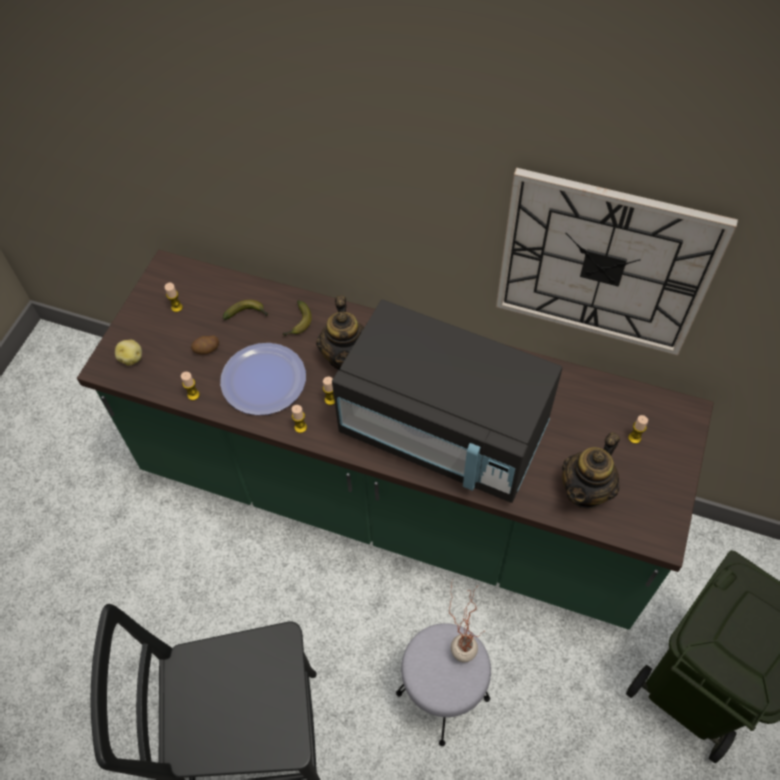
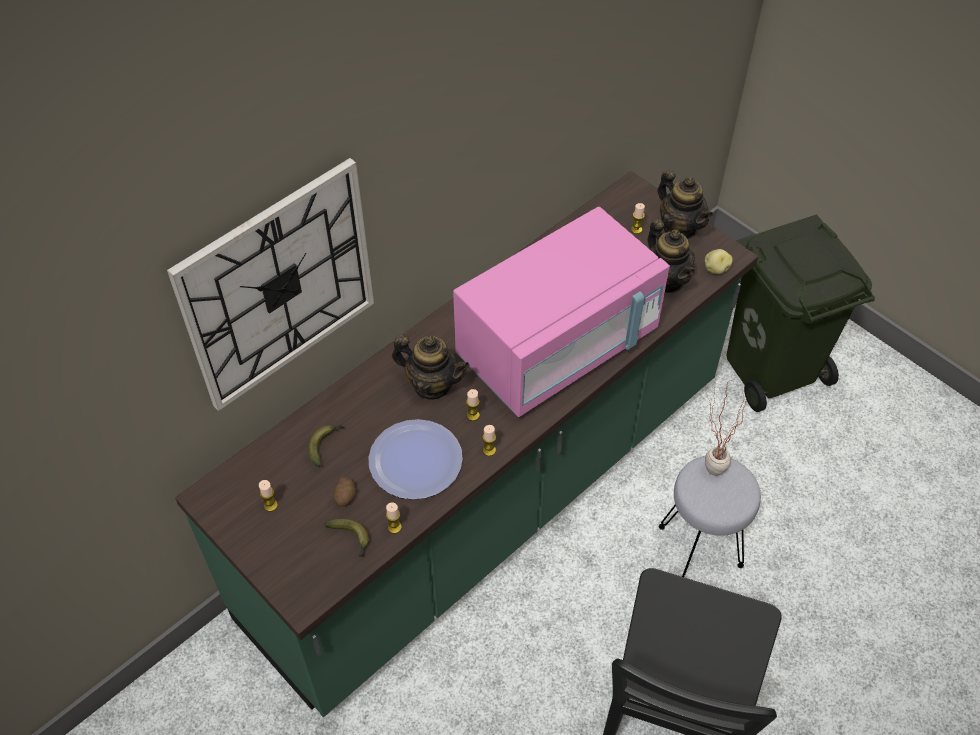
camera: 65 degrees left, 5 degrees down
potato [115,340,142,366] -> potato moved to [705,249,733,274]
banana [283,300,312,336] -> banana moved to [324,519,369,557]
black microwave [332,300,562,503] -> pink microwave [453,207,670,417]
wall clock [496,168,738,355] -> wall clock moved to [167,158,374,411]
none -> teapot [658,170,713,239]

